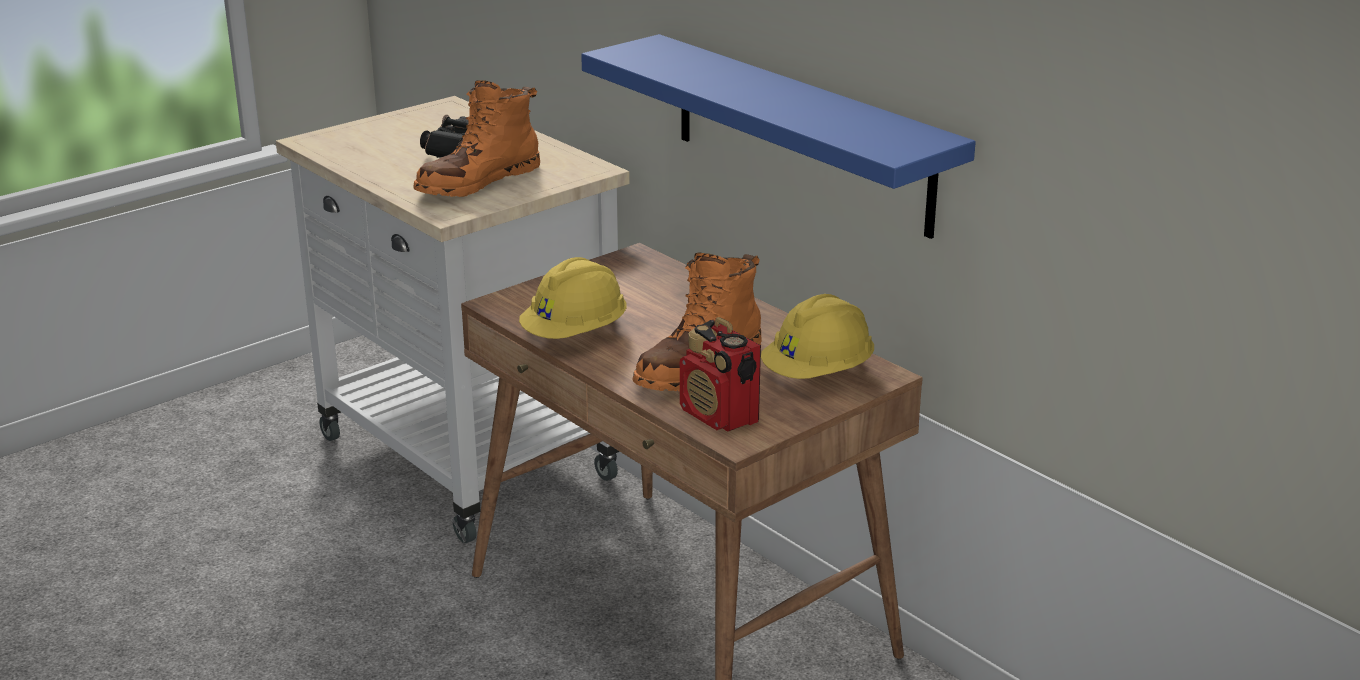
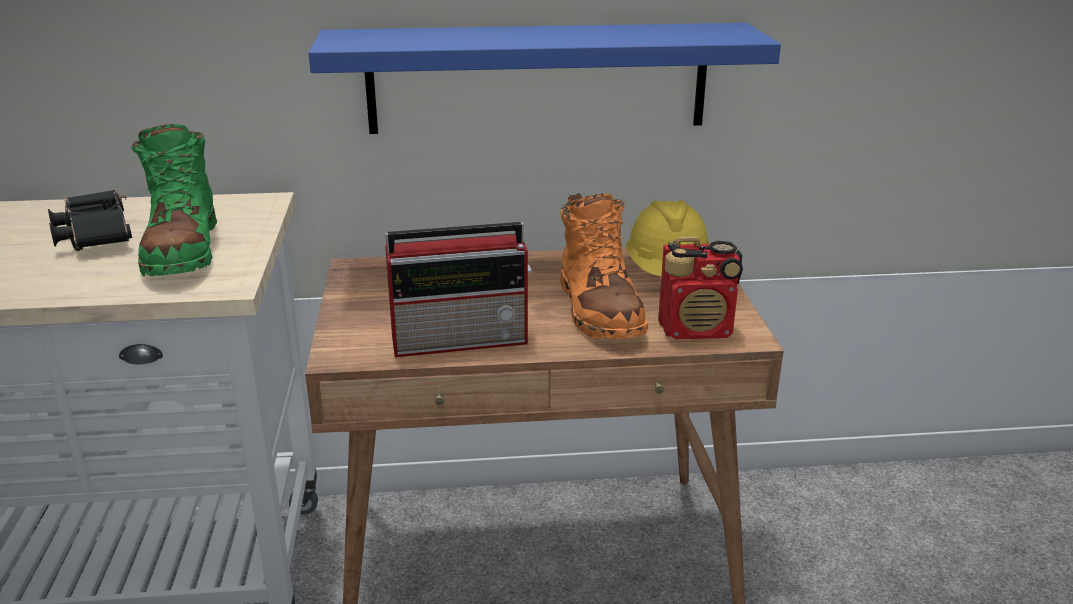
camera: 55 degrees left, 0 degrees up
orange boot [413,80,540,197] -> green boot [131,124,217,277]
yellow hard hat [519,257,627,339] -> radio [385,222,532,357]

